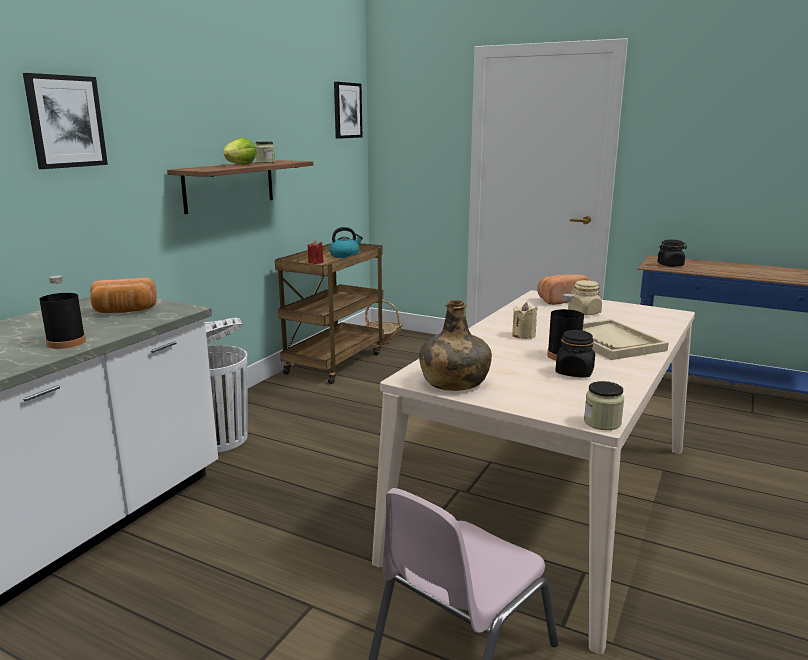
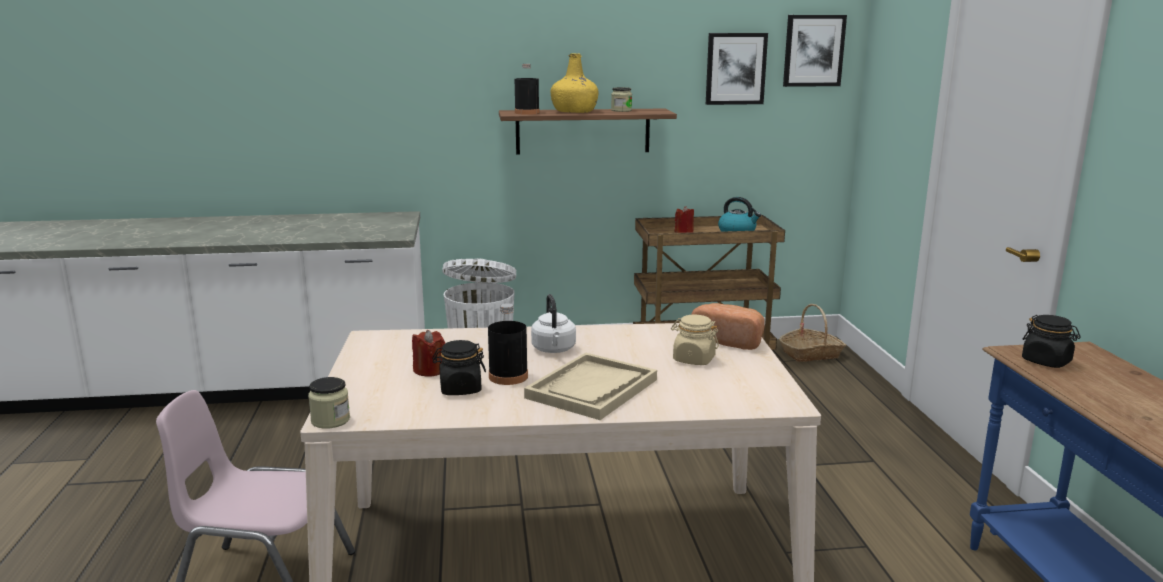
camera: 55 degrees right, 0 degrees up
picture [23,73,108,169] -> picture moved to [706,33,768,105]
black bottle [39,276,86,349] -> black bottle moved to [515,64,540,115]
bread [90,278,157,313] -> none
lettuce [224,137,257,165] -> yellow bottle [550,53,599,113]
green bottle [419,300,492,391] -> none
beige candle [512,302,538,339] -> white kettle [531,294,576,353]
none -> red candle [412,330,445,377]

